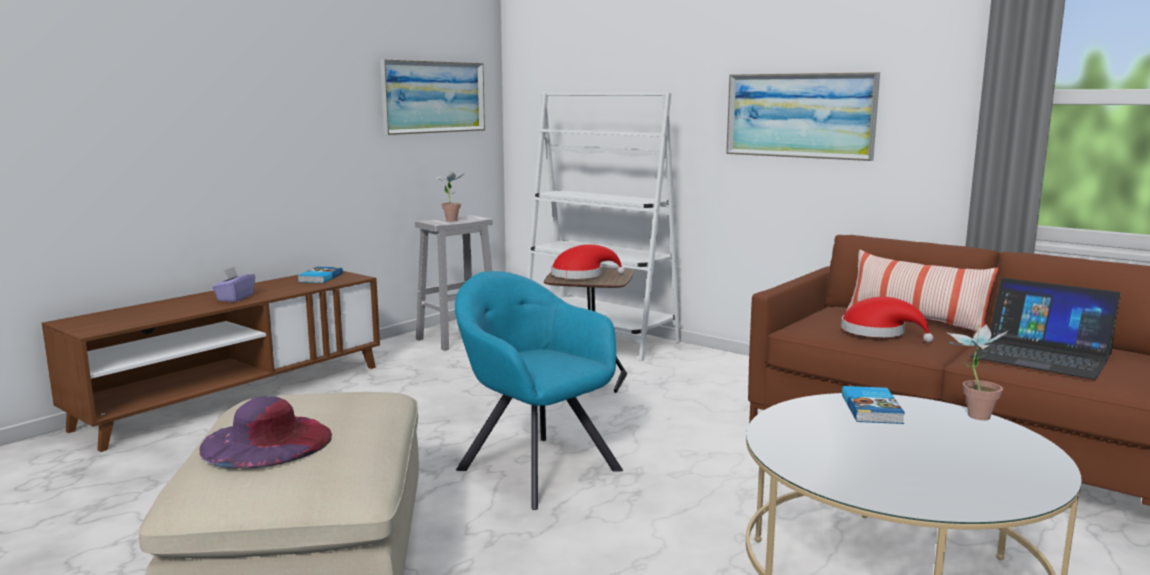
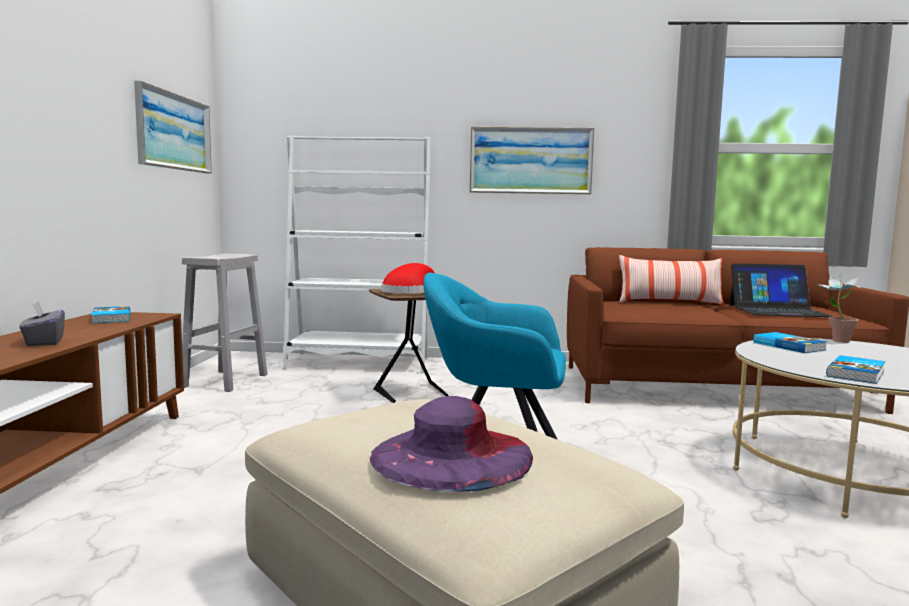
camera: 35 degrees left, 5 degrees down
purple tissue box [212,266,255,302] -> grey tissue box [20,301,65,346]
potted plant [435,172,464,222] -> none
red hat [841,297,934,343] -> none
none -> book [826,355,885,384]

